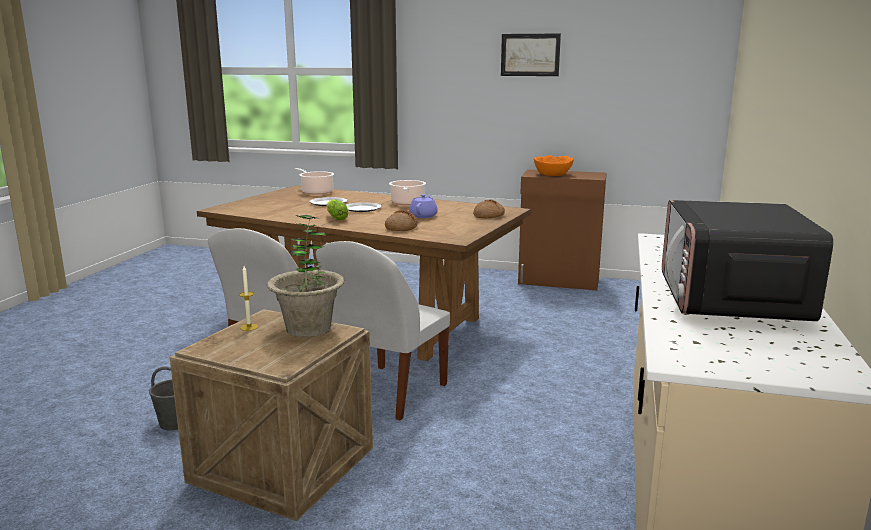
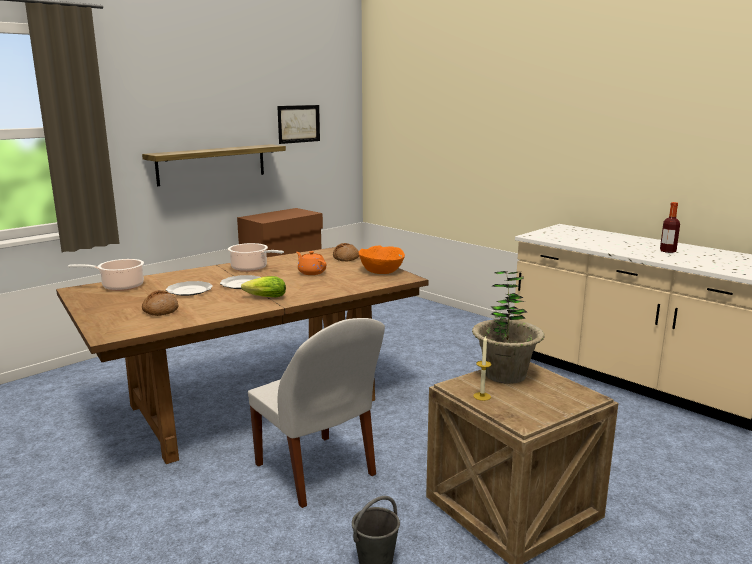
camera: 60 degrees left, 0 degrees up
white chair [316,241,450,420] -> none
bread [385,210,418,231] -> bread moved to [142,290,179,316]
purple teapot [409,194,438,218] -> orange teapot [296,251,327,275]
picture [501,33,561,76] -> picture moved to [277,105,320,144]
orange bowl [534,155,574,176] -> orange bowl moved to [358,246,405,274]
microwave [662,200,833,321] -> bottle [660,202,680,253]
none -> shelf [142,144,286,186]

